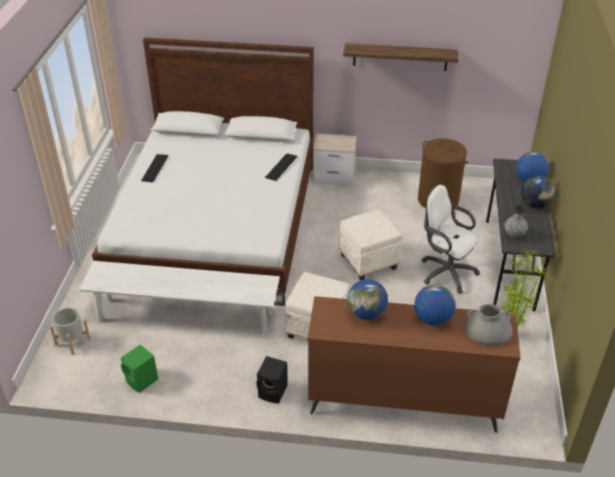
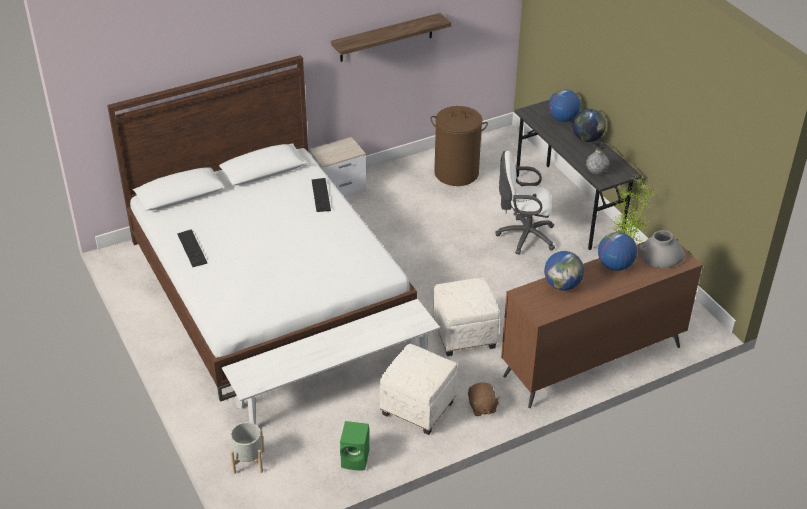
camera: 35 degrees left, 0 degrees up
black speaker [257,356,288,404] -> brown plush toy [468,382,500,416]
white ottoman [339,210,402,280] -> white ottoman moved to [380,344,457,435]

